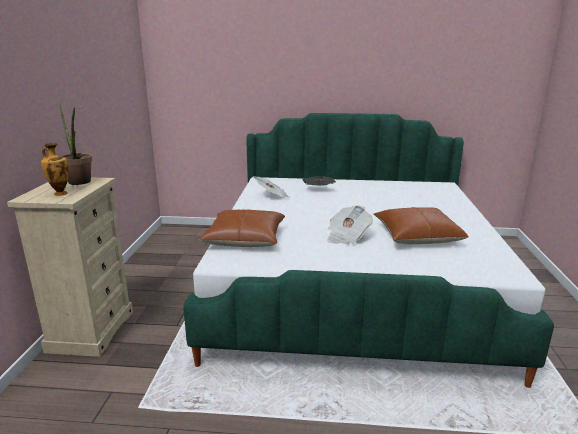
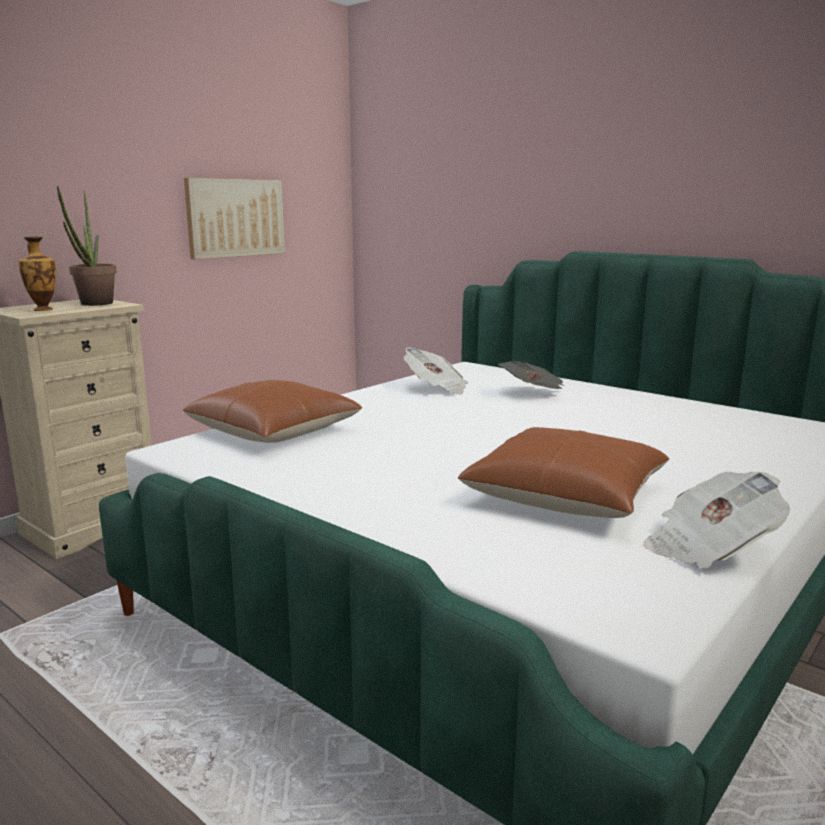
camera: 35 degrees right, 5 degrees down
newspaper [327,205,373,244] -> newspaper moved to [643,472,790,568]
none -> picture [184,178,285,259]

